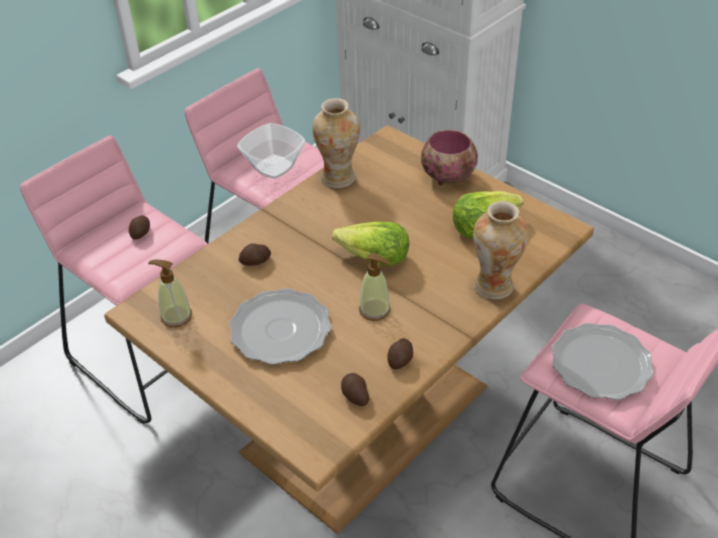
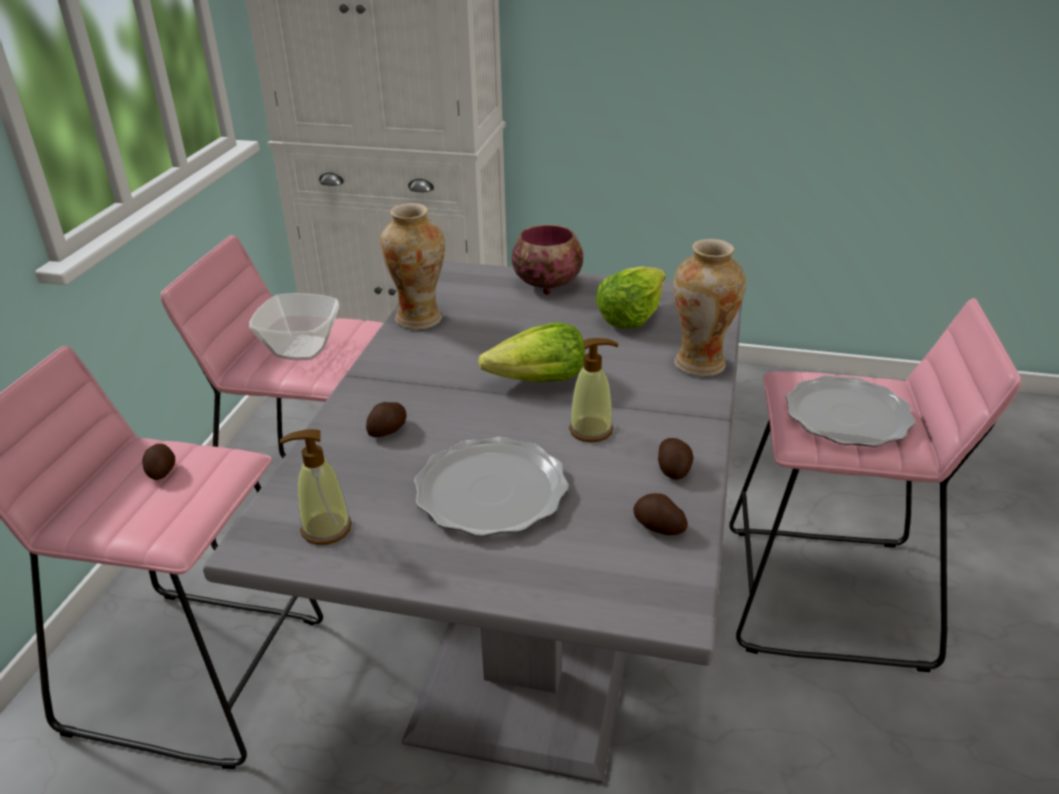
camera: 30 degrees left, 10 degrees down
brown dining table [104,125,594,534] -> grey dining table [203,261,742,784]

